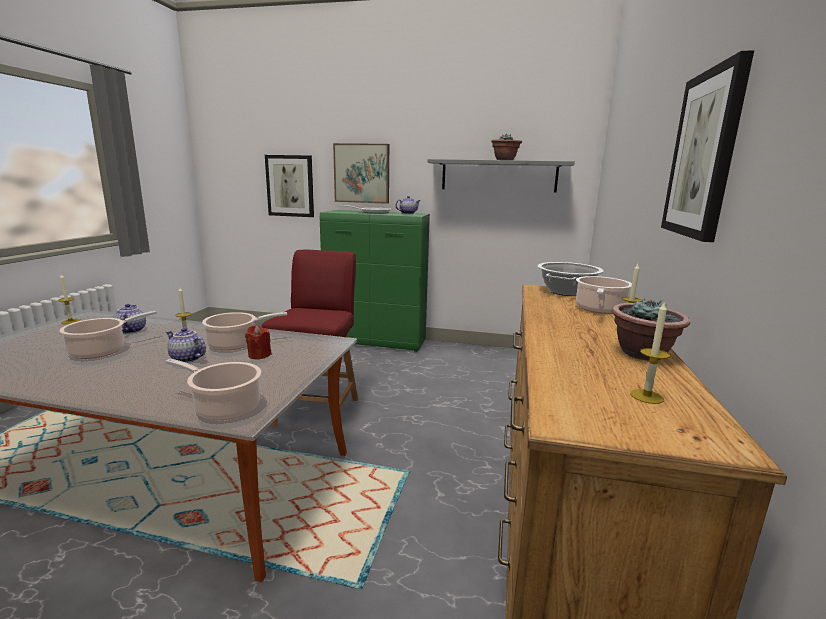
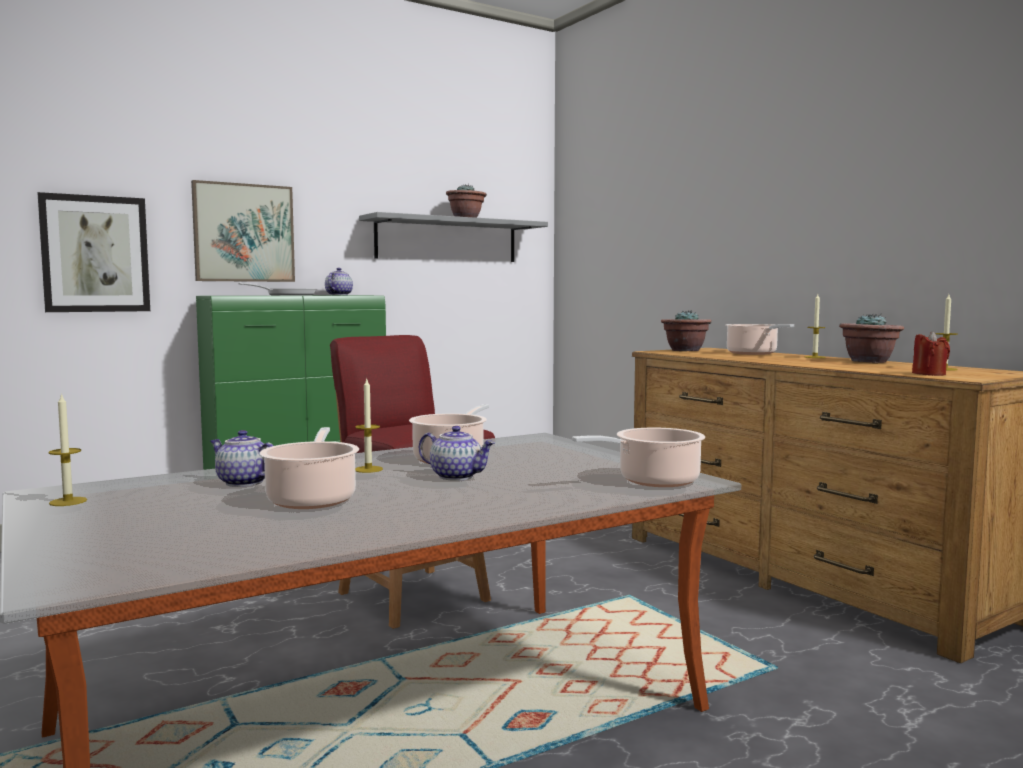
camera: 45 degrees left, 10 degrees down
teapot [166,328,206,363] -> teapot turned 135 degrees counterclockwise [419,426,495,481]
red candle [245,325,271,359] -> red candle moved to [912,331,950,376]
cooking pot [537,262,604,296] -> potted plant [661,310,712,351]
picture [661,50,754,242] -> none

